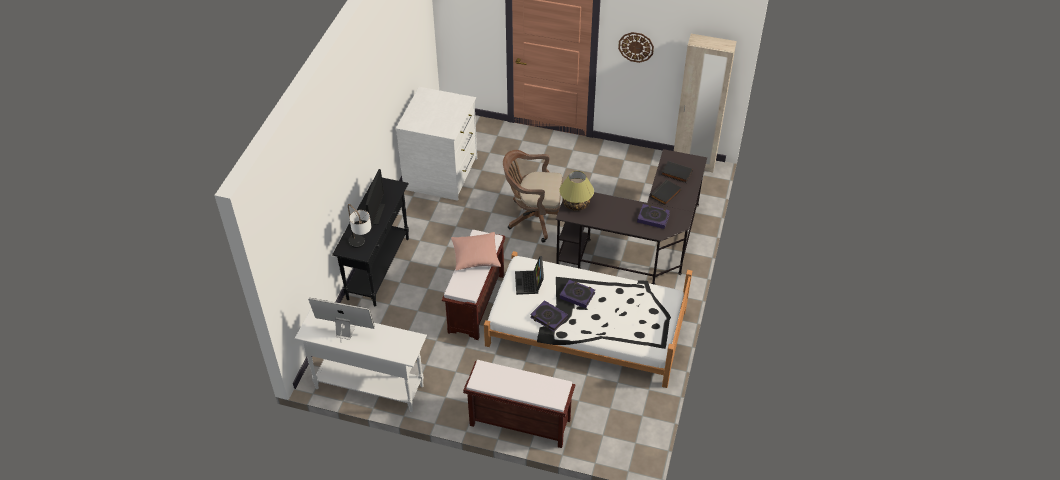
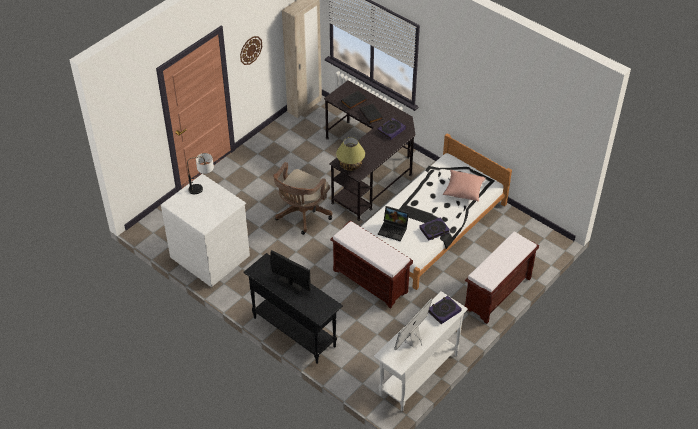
camera: 65 degrees left, 0 degrees up
table lamp [348,204,371,248] -> table lamp moved to [187,153,214,194]
pink pillow [451,232,501,270] -> pink pillow moved to [443,170,486,202]
book [559,280,595,308] -> book moved to [428,296,462,324]

